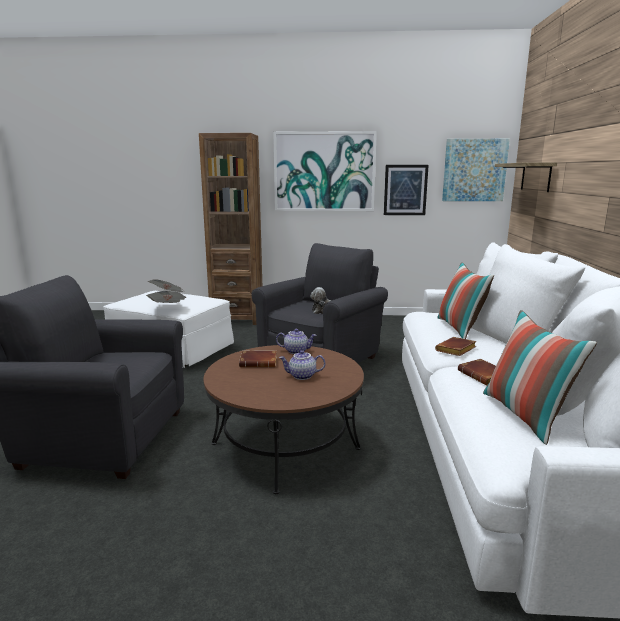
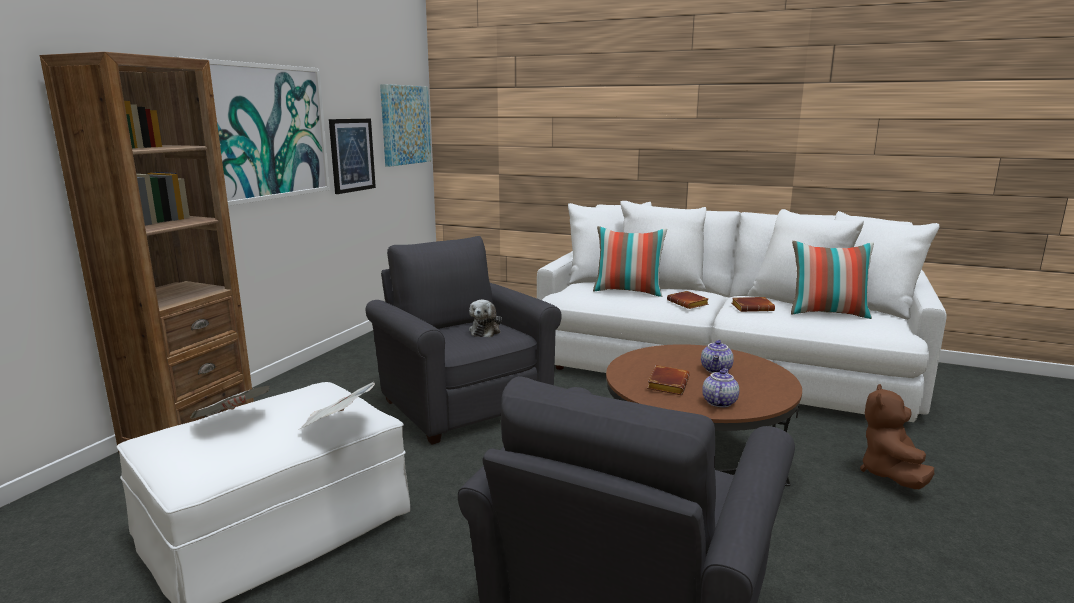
camera: 70 degrees left, 0 degrees up
teapot [276,329,317,354] -> teapot moved to [702,368,739,408]
shelf [495,162,557,192] -> none
none -> brown plush toy [860,384,934,489]

